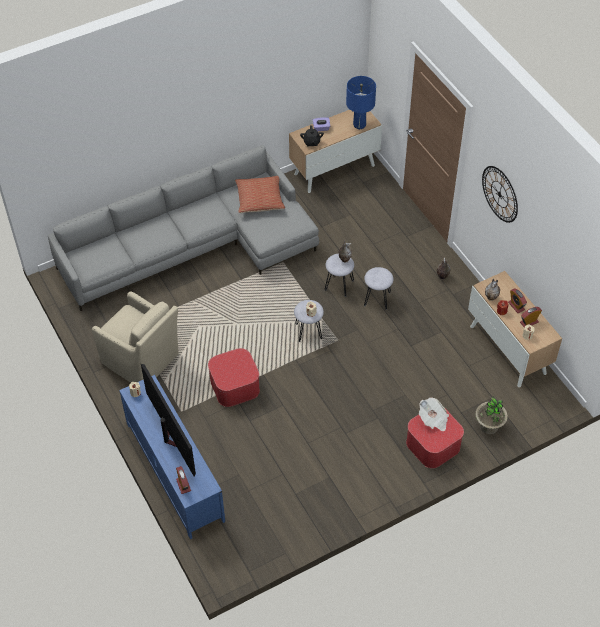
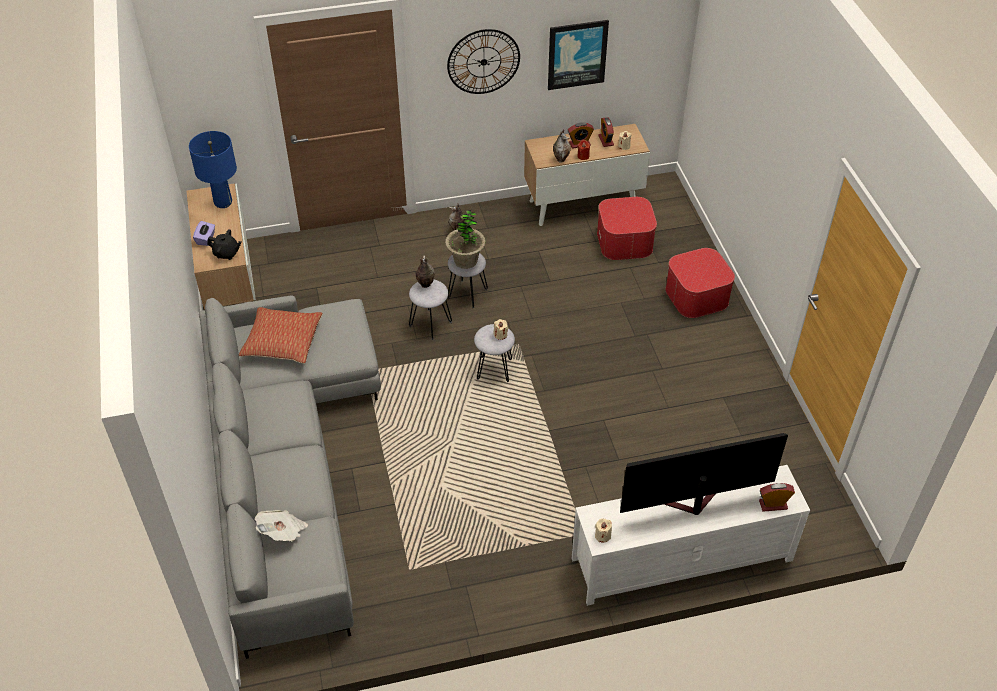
camera: 75 degrees left, 5 degrees down
beige armchair [92,291,179,383] -> none
blue tv stand [119,375,225,539] -> white tv stand [572,465,810,606]
ottoman [208,348,260,407] -> ottoman moved to [597,197,657,260]
newspaper [419,398,449,431] -> newspaper moved to [254,510,308,541]
potted plant [475,396,508,434] -> potted plant moved to [445,210,486,269]
none -> picture [548,20,609,90]

